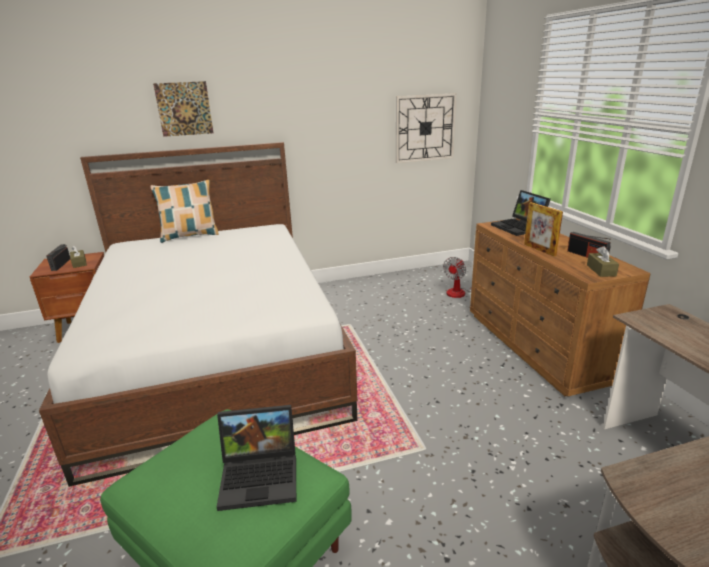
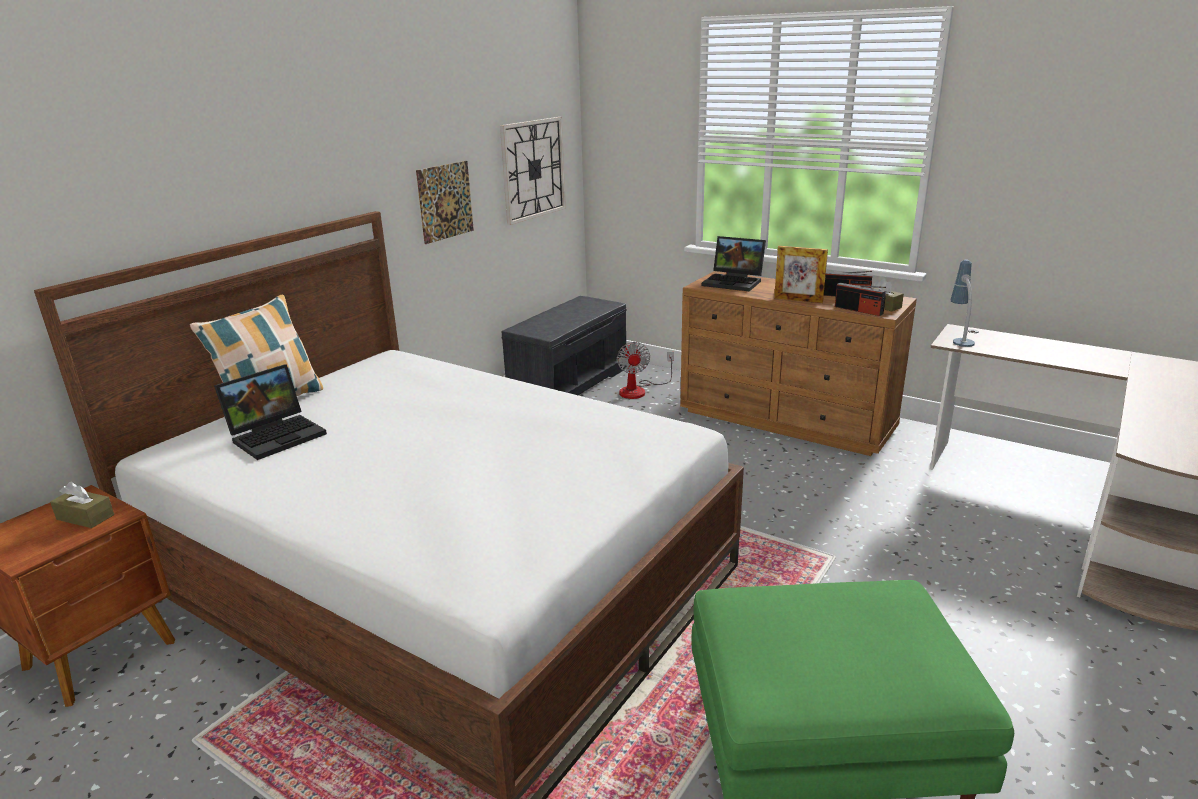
camera: 40 degrees left, 0 degrees up
radio [46,244,70,271] -> radio moved to [835,283,886,316]
picture [153,81,214,137] -> picture moved to [416,161,474,244]
laptop [217,405,296,511] -> laptop moved to [214,364,327,460]
none -> grey bench [502,296,627,395]
none -> table lamp [951,260,975,347]

